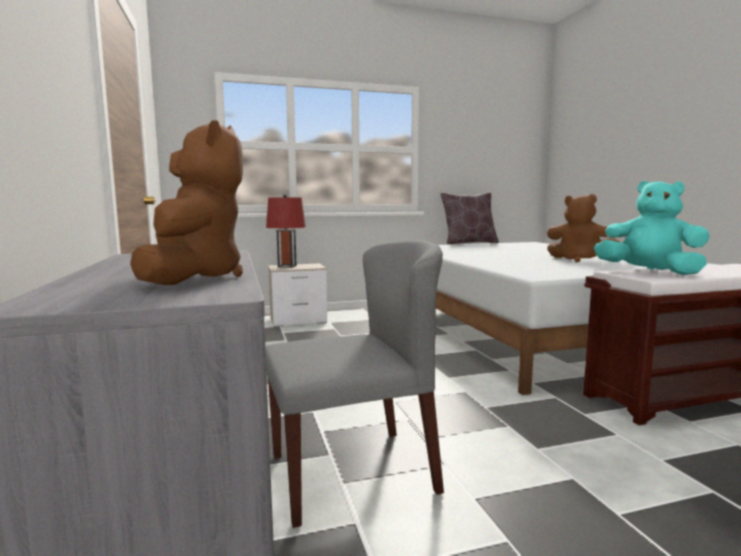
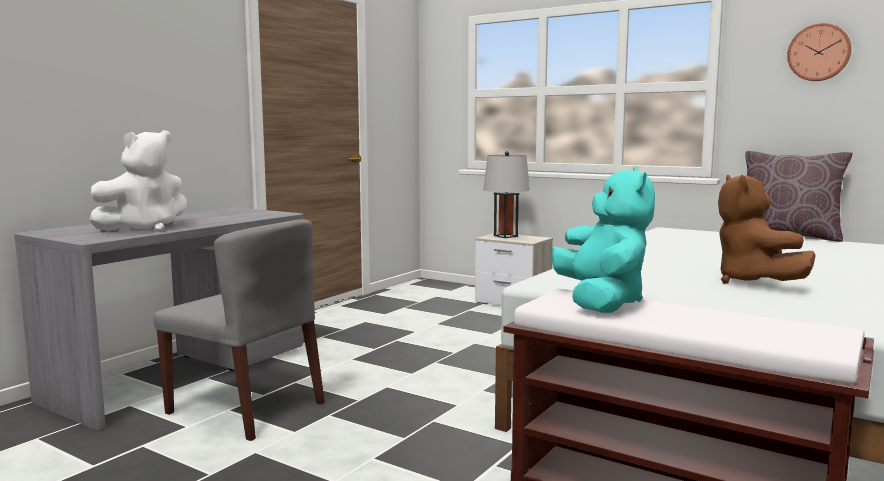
camera: 50 degrees right, 0 degrees up
brown plush toy [130,120,243,285] -> white plush toy [89,130,187,232]
red table lamp [266,194,306,268] -> grey table lamp [483,151,530,238]
none -> wall clock [787,23,852,81]

